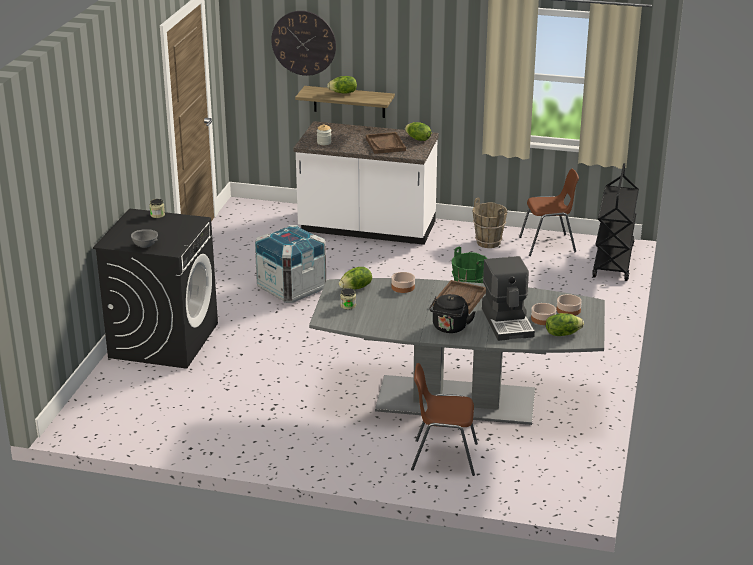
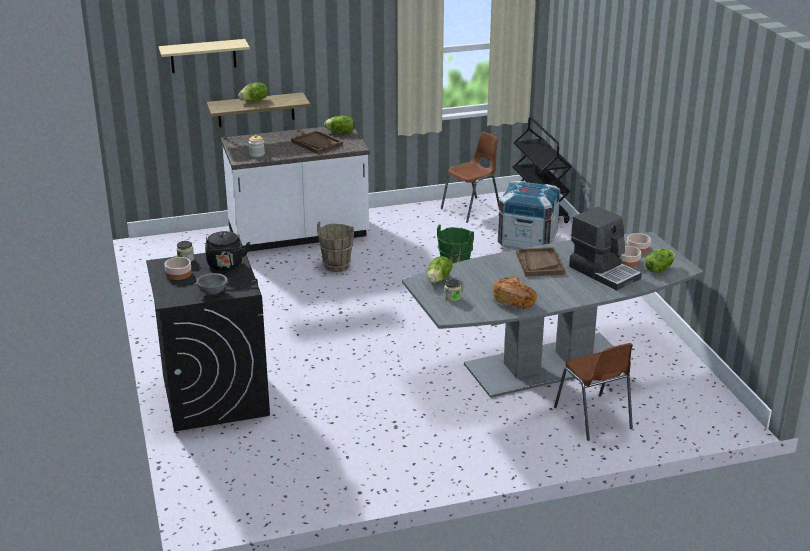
camera: 30 degrees left, 0 degrees up
crate [255,225,326,303] -> crate moved to [498,181,560,249]
wall clock [271,11,336,76] -> beige shelf [159,39,250,73]
bowl [391,272,415,293] -> bowl moved to [165,257,192,280]
brown chair [411,363,478,476] -> brown chair turned 90 degrees counterclockwise [554,343,633,441]
black kettle [429,294,475,333] -> black kettle moved to [205,231,250,271]
brown bucket [472,197,507,248] -> brown bucket moved to [317,222,354,272]
none -> bread [492,276,537,309]

